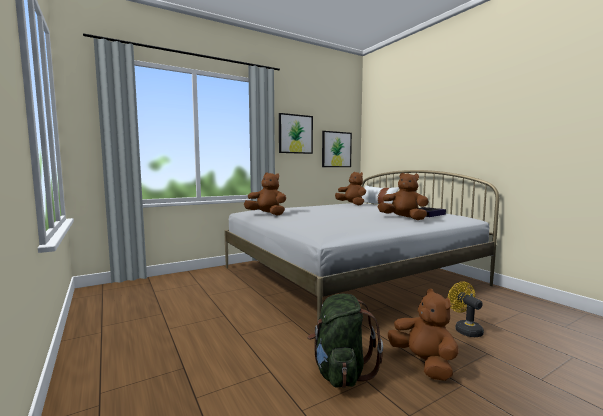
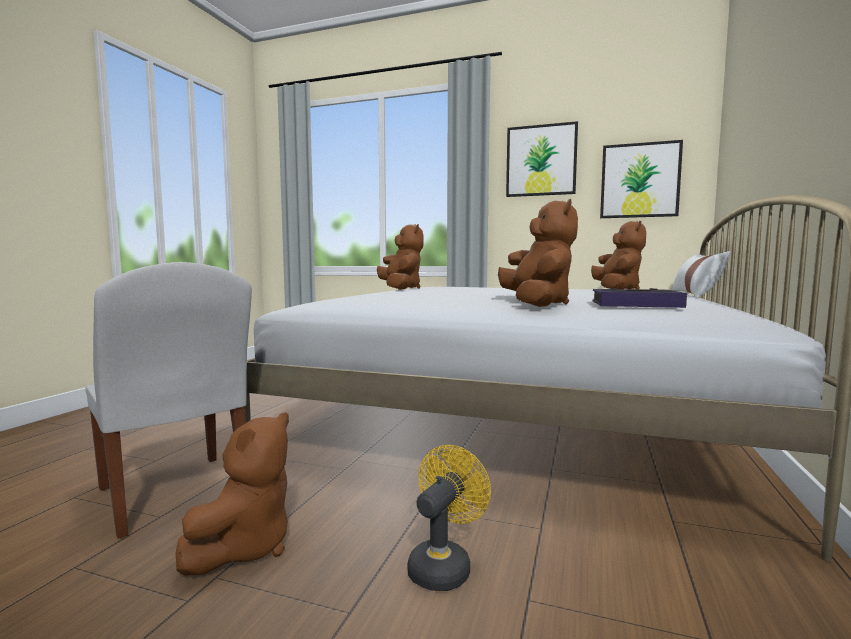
camera: 50 degrees right, 0 degrees up
green backpack [307,294,383,388] -> white chair [86,262,252,539]

